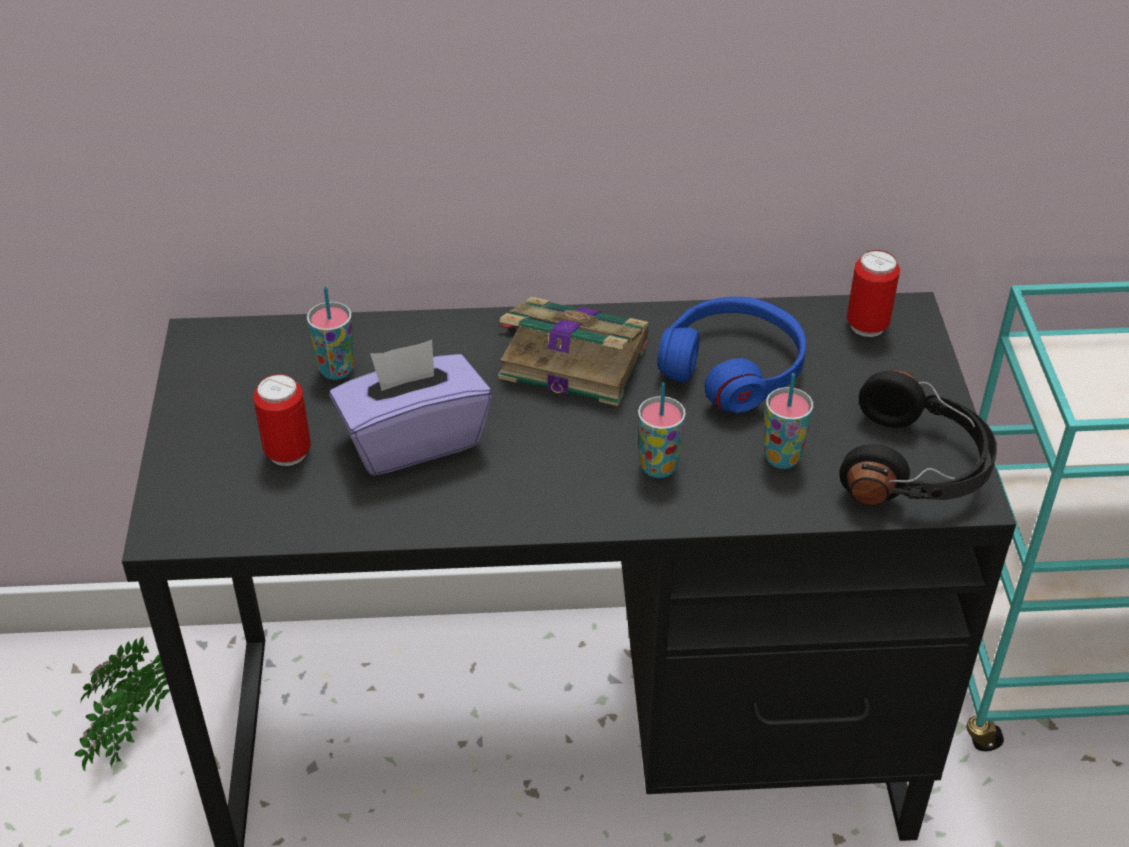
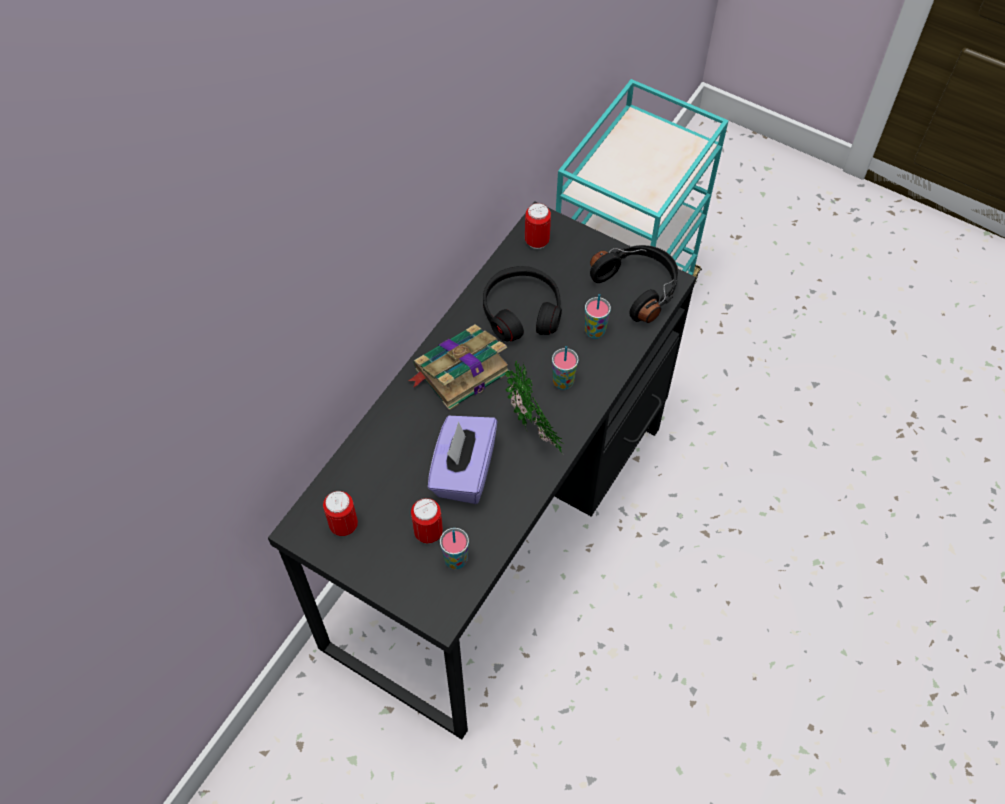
camera: 55 degrees left, 15 degrees up
potted plant [75,637,170,771] -> potted plant moved to [505,361,565,455]
cup [307,286,354,380] -> cup moved to [440,528,469,569]
blue headphones [657,297,806,413] -> black headphones [483,266,562,341]
none -> can [323,491,358,536]

